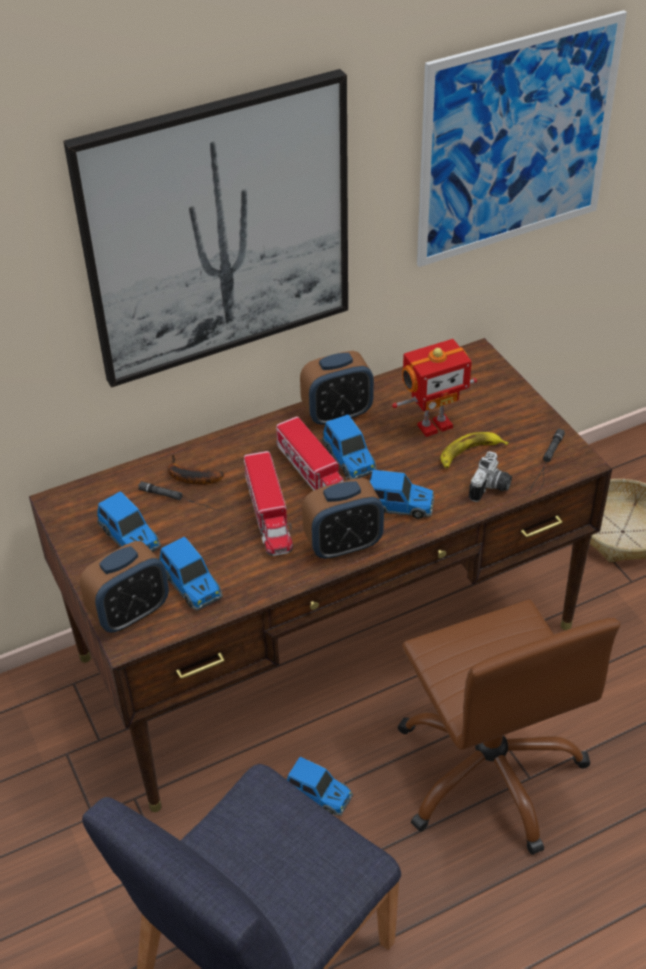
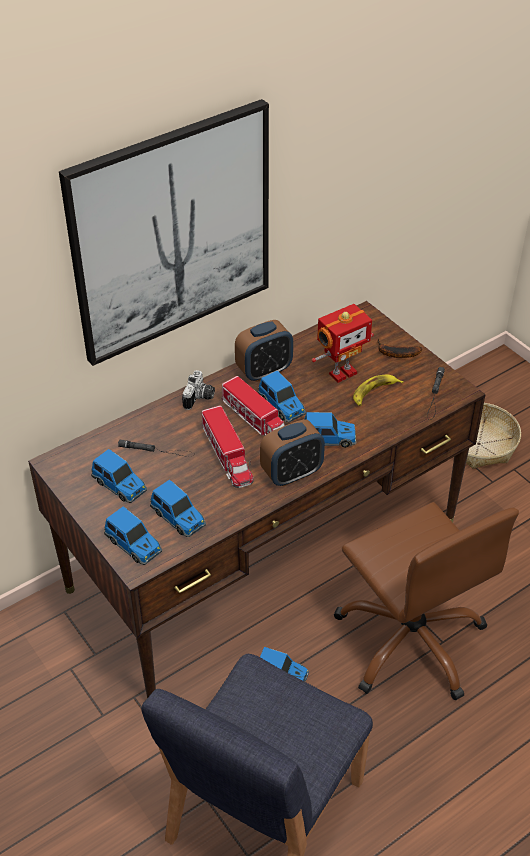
camera: 10 degrees left, 0 degrees up
alarm clock [80,541,169,633] -> toy car [104,507,162,565]
banana [168,455,224,485] -> banana moved to [378,339,422,358]
picture [417,10,627,267] -> none
camera [469,451,512,502] -> camera moved to [182,370,215,410]

